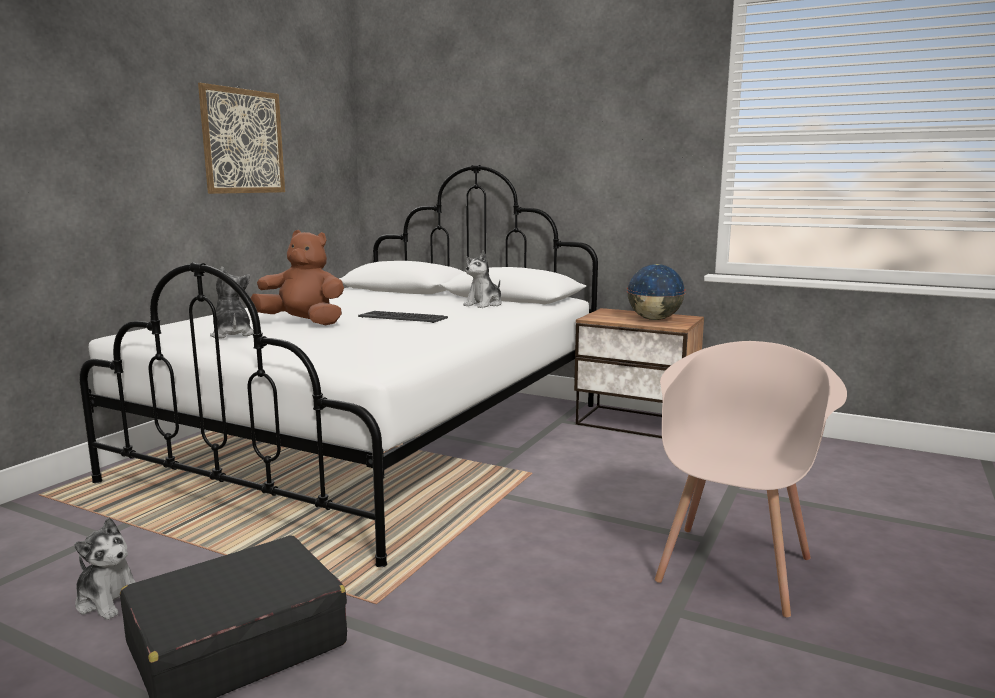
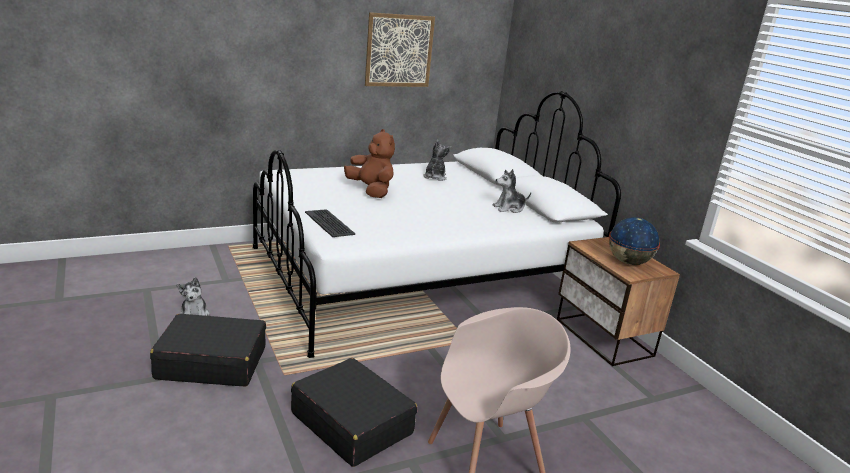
camera: 35 degrees right, 10 degrees up
plush toy [210,267,253,339] -> plush toy moved to [423,139,451,181]
keyboard [358,311,448,323] -> keyboard moved to [305,209,355,237]
none -> black suitcase [291,358,417,467]

